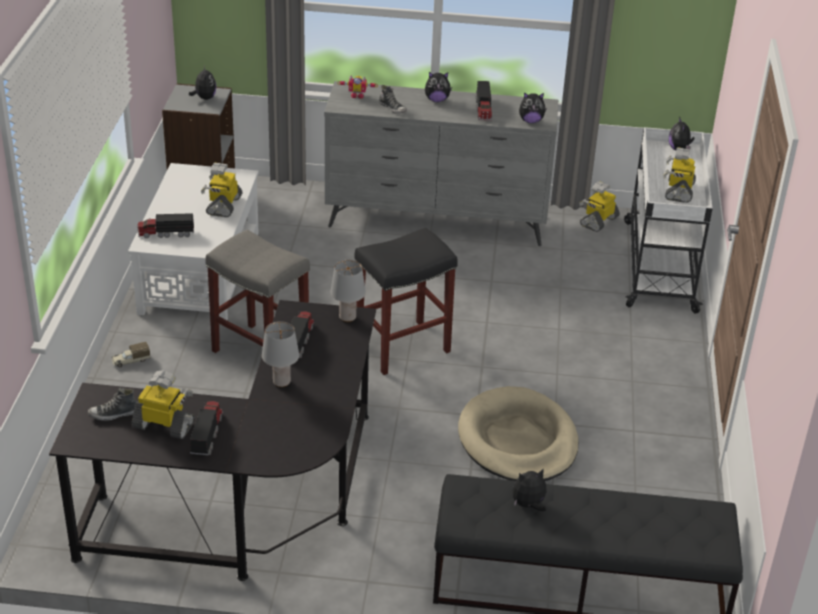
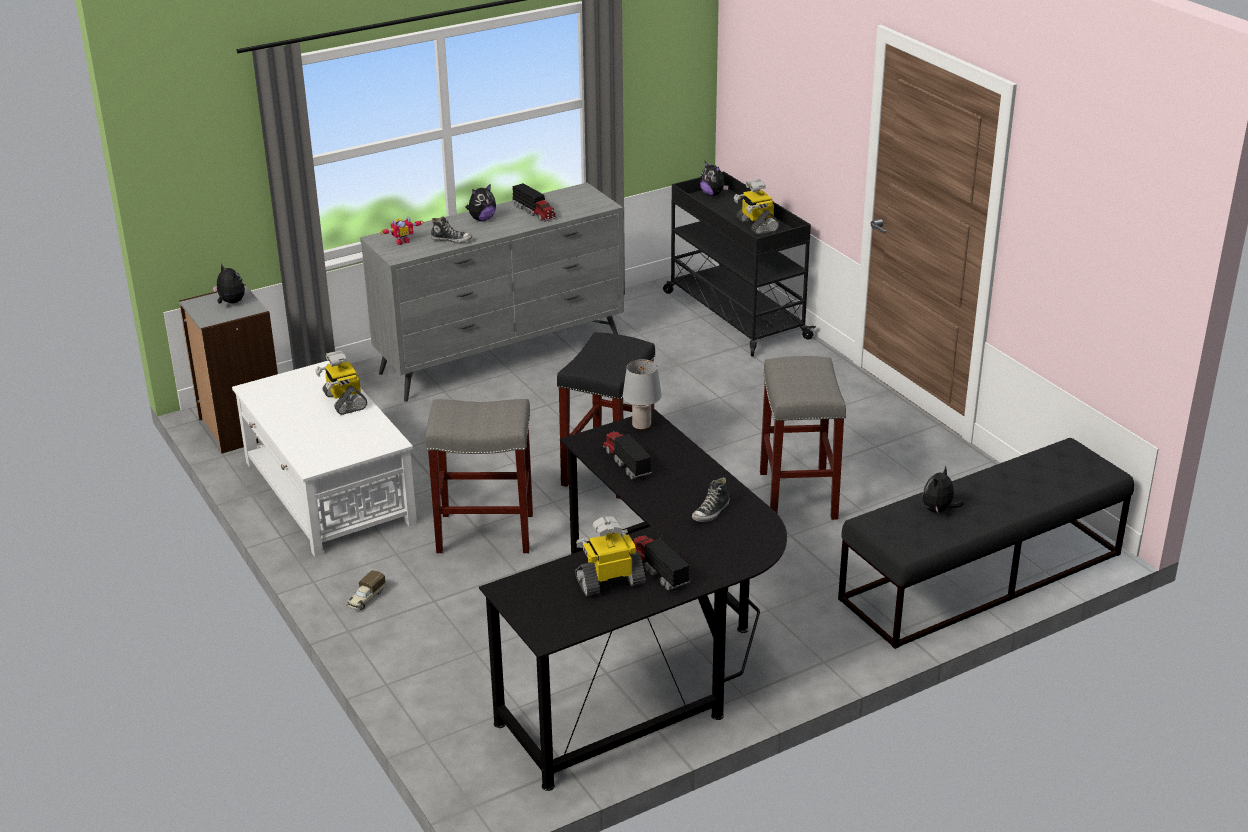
camera: 35 degrees left, 5 degrees down
shoe [88,387,137,421] -> shoe moved to [692,477,730,522]
toy truck [137,213,194,238] -> none
grey table lamp [262,321,299,388] -> none
beige dog bed [458,386,579,481] -> grey stool [760,356,846,520]
plush toy [519,92,547,123] -> none
toy robot [580,181,620,232] -> none
white cart [624,127,713,314] -> black cart [663,171,816,357]

